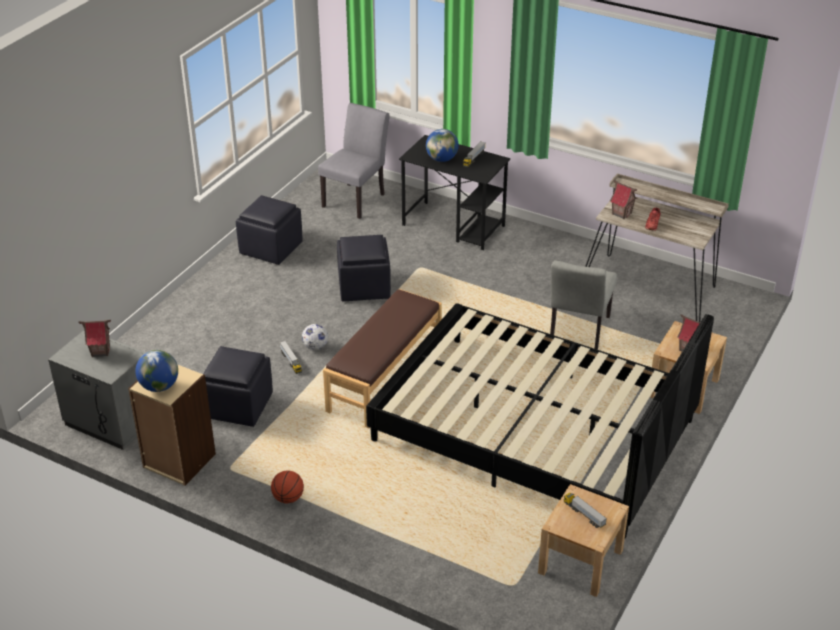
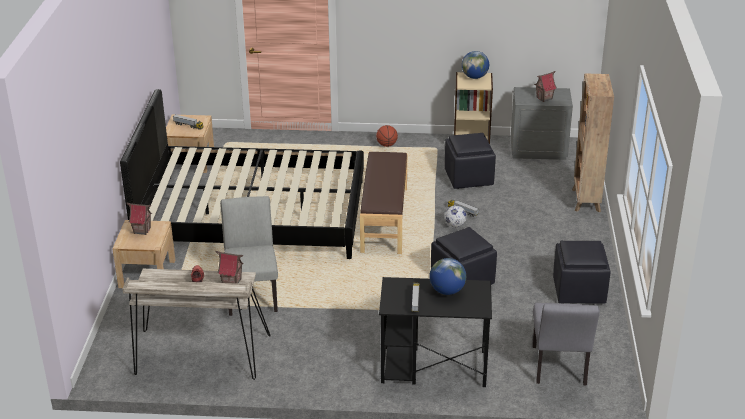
camera: 155 degrees right, 5 degrees down
none -> brown bookcase [572,73,614,212]

